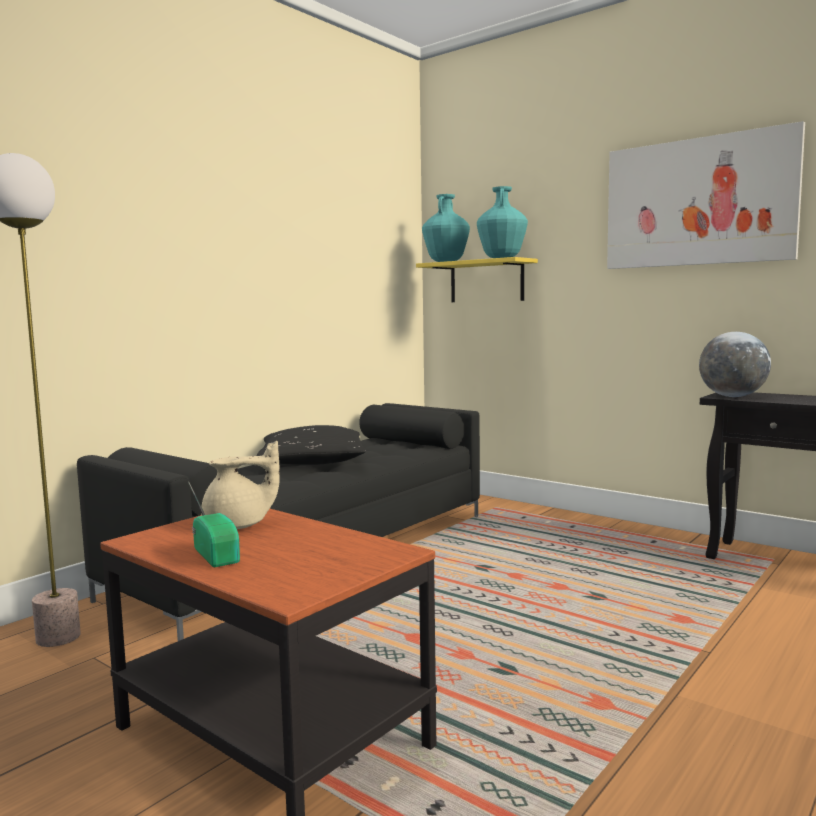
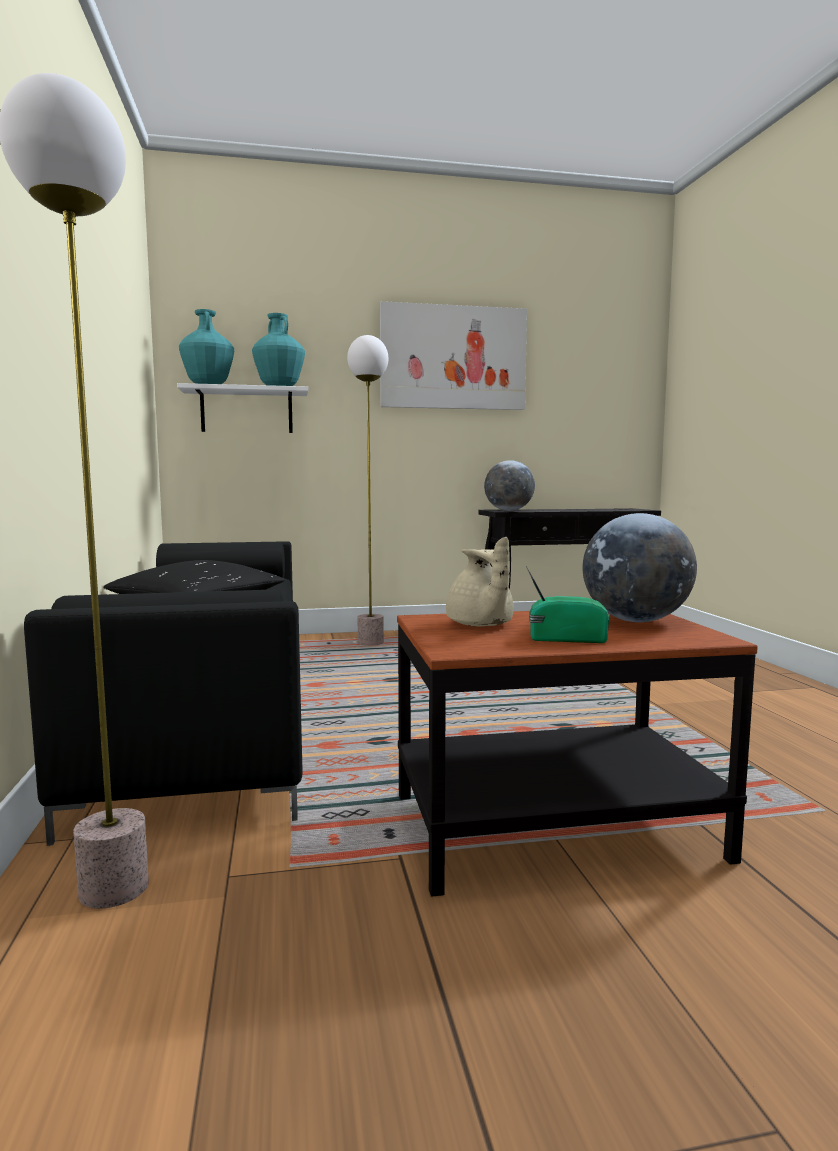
camera: 50 degrees left, 0 degrees up
beige teapot [201,441,280,529] -> beige teapot turned 135 degrees clockwise [446,537,514,626]
yellow shelf [416,257,538,302] -> white shelf [177,383,308,433]
none -> floor lamp [347,335,388,646]
none -> globe [582,513,697,622]

